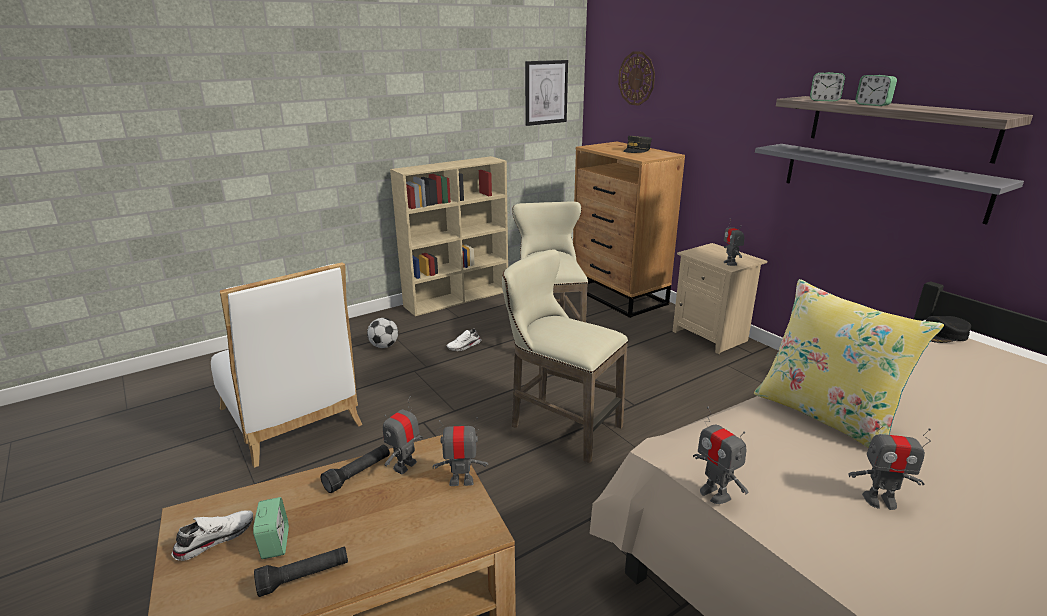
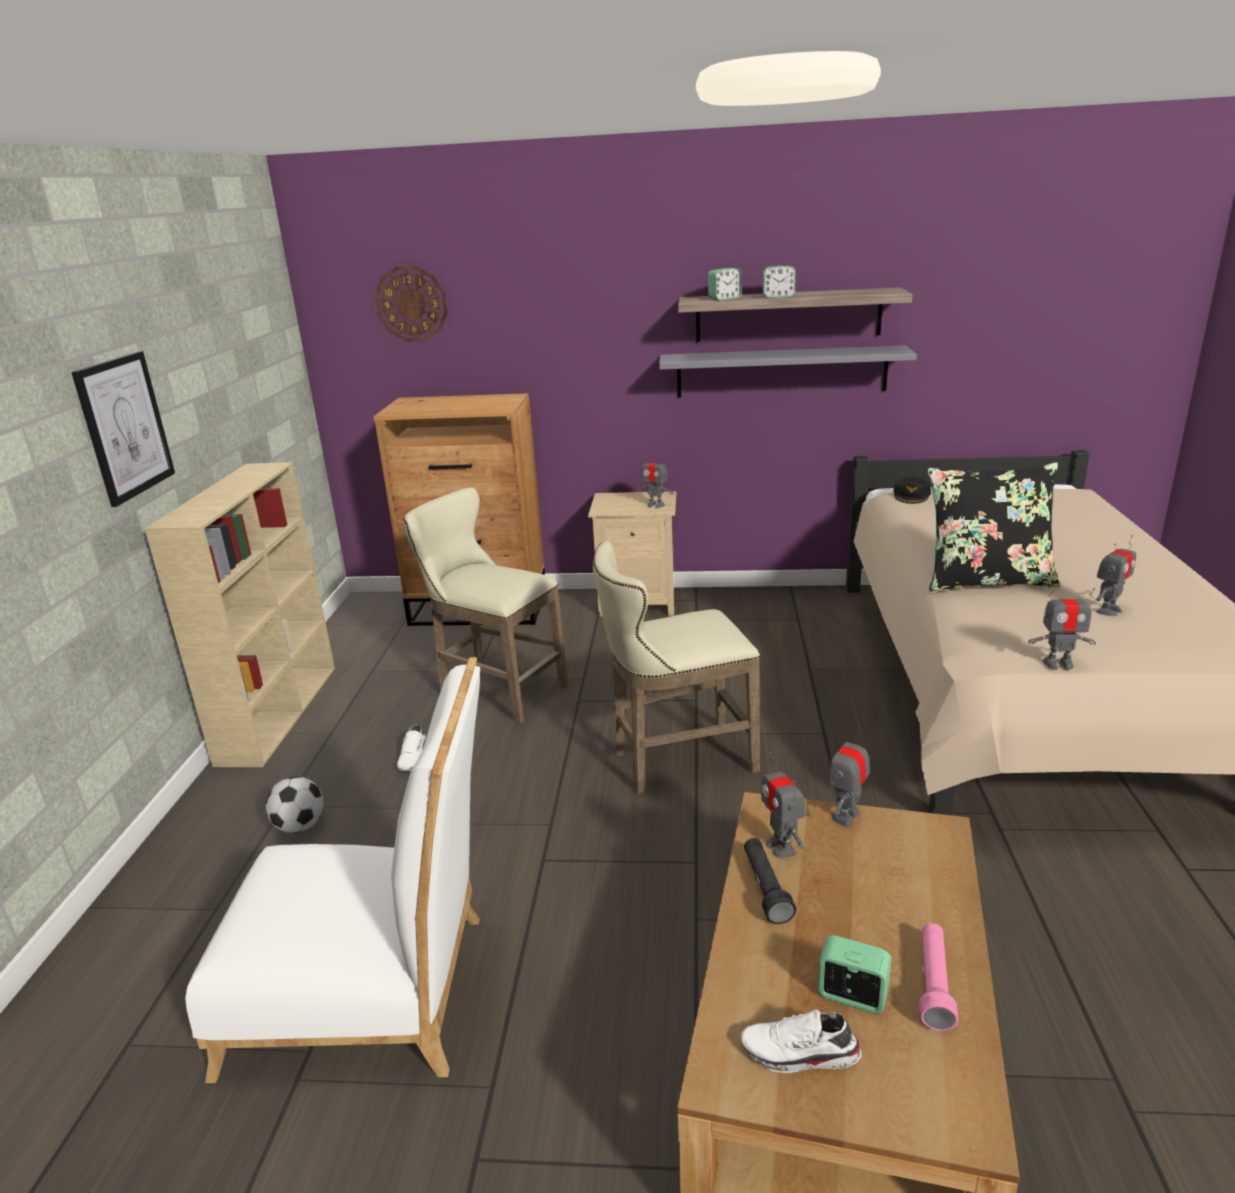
camera: 50 degrees left, 0 degrees up
white shoe [171,511,253,561] -> white shoe turned 75 degrees counterclockwise [740,1009,862,1074]
black flashlight [254,547,348,597] -> pink flashlight [919,923,958,1031]
picture [525,60,568,126] -> picture moved to [71,351,175,507]
grey cap [623,136,652,153] -> none
yellow pillow [754,279,944,448] -> black pillow [928,462,1060,592]

